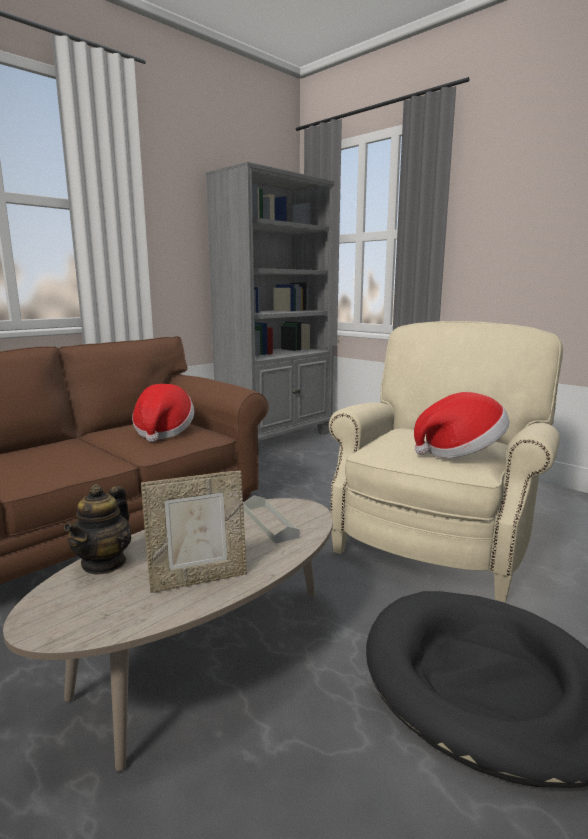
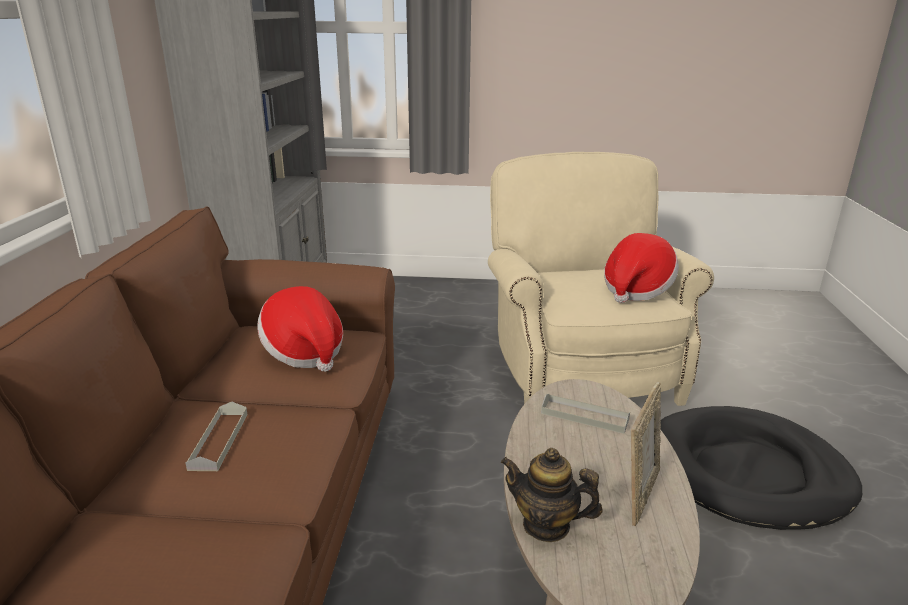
camera: 40 degrees left, 10 degrees up
teapot [64,484,131,575] -> teapot turned 135 degrees clockwise [501,448,602,542]
none -> grey tray [185,402,247,471]

